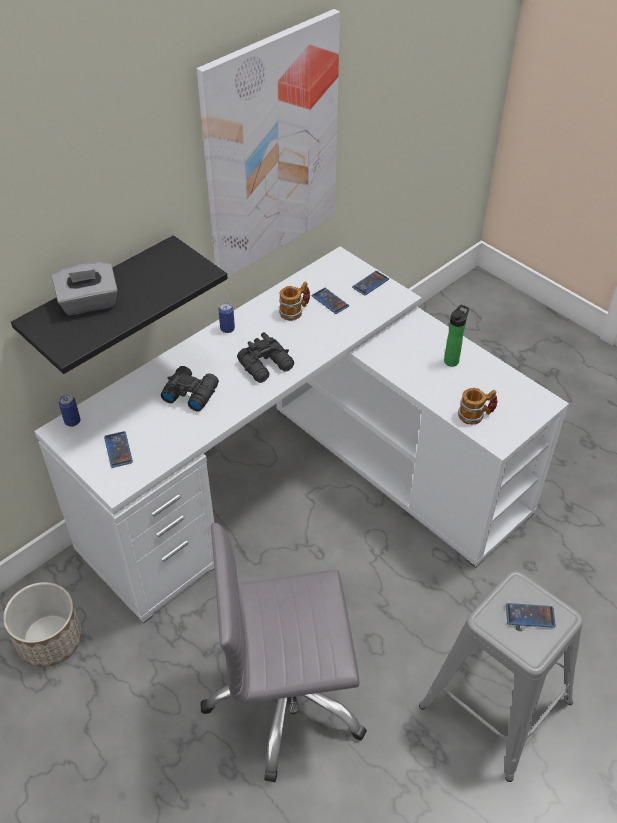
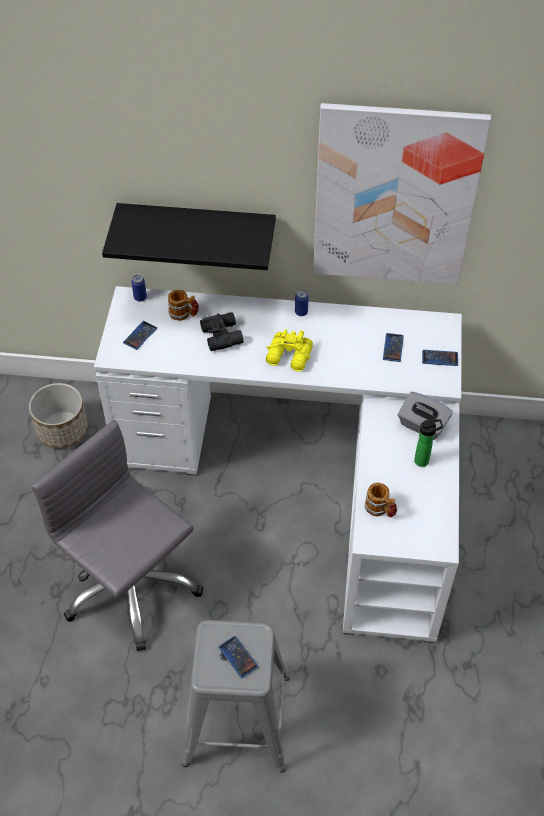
camera: 50 degrees right, 5 degrees up
grey tissue box [52,262,118,315] -> grey tissue box moved to [398,392,453,440]
black binoculars [237,332,294,383] -> yellow binoculars [266,329,313,372]
mug [279,282,310,321] -> mug moved to [168,290,199,321]

